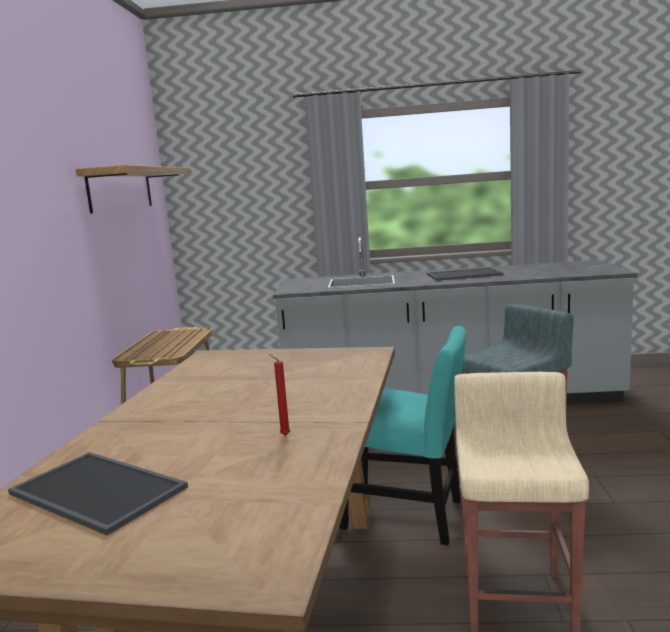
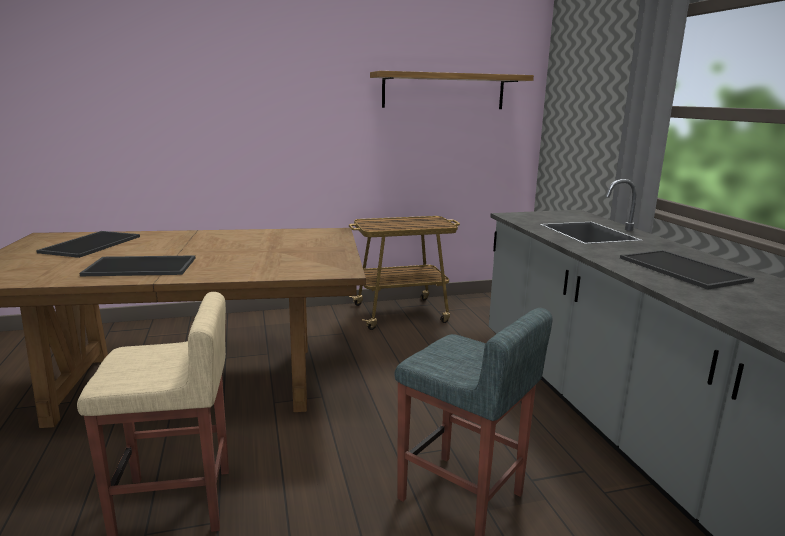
camera: 70 degrees right, 5 degrees up
red candle [269,354,290,436] -> tray [80,255,196,276]
turquoise chair [340,326,466,545] -> none

